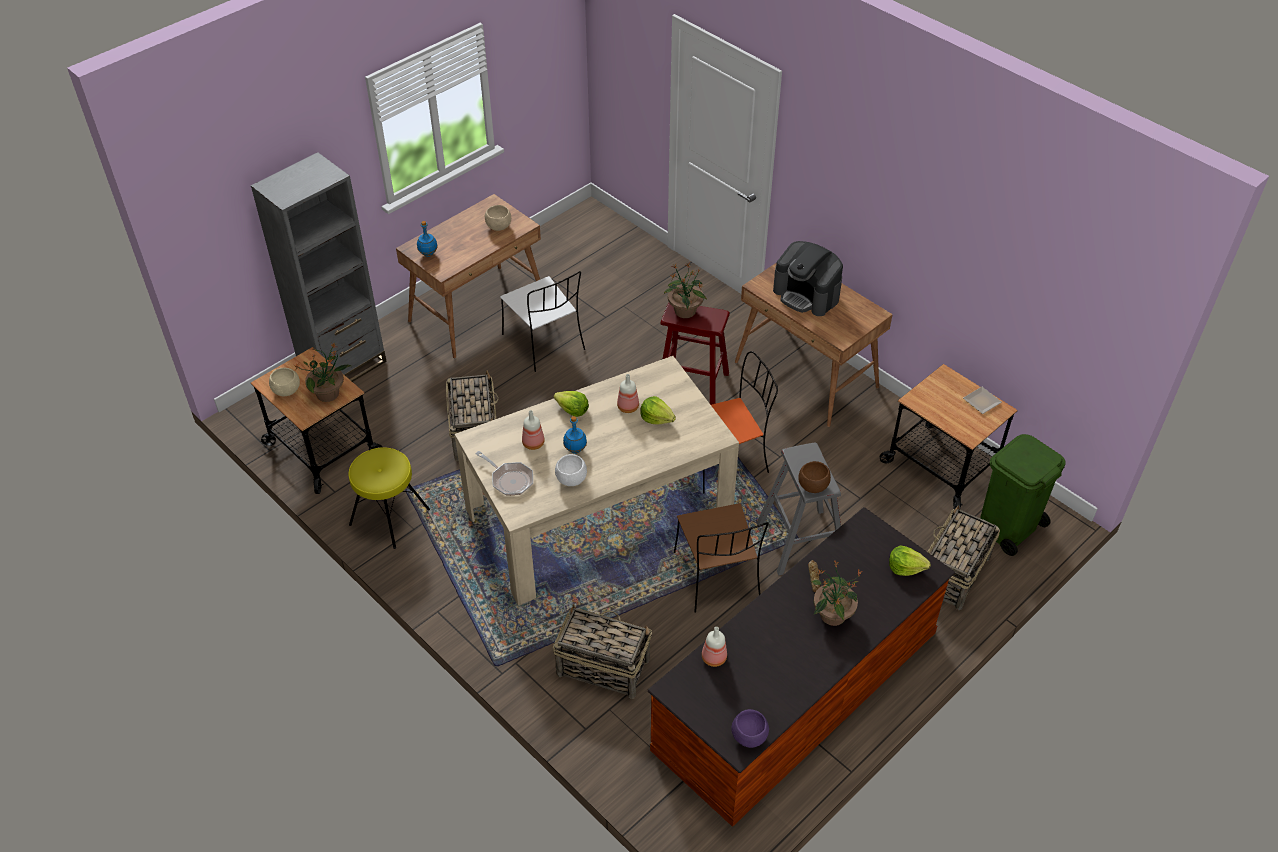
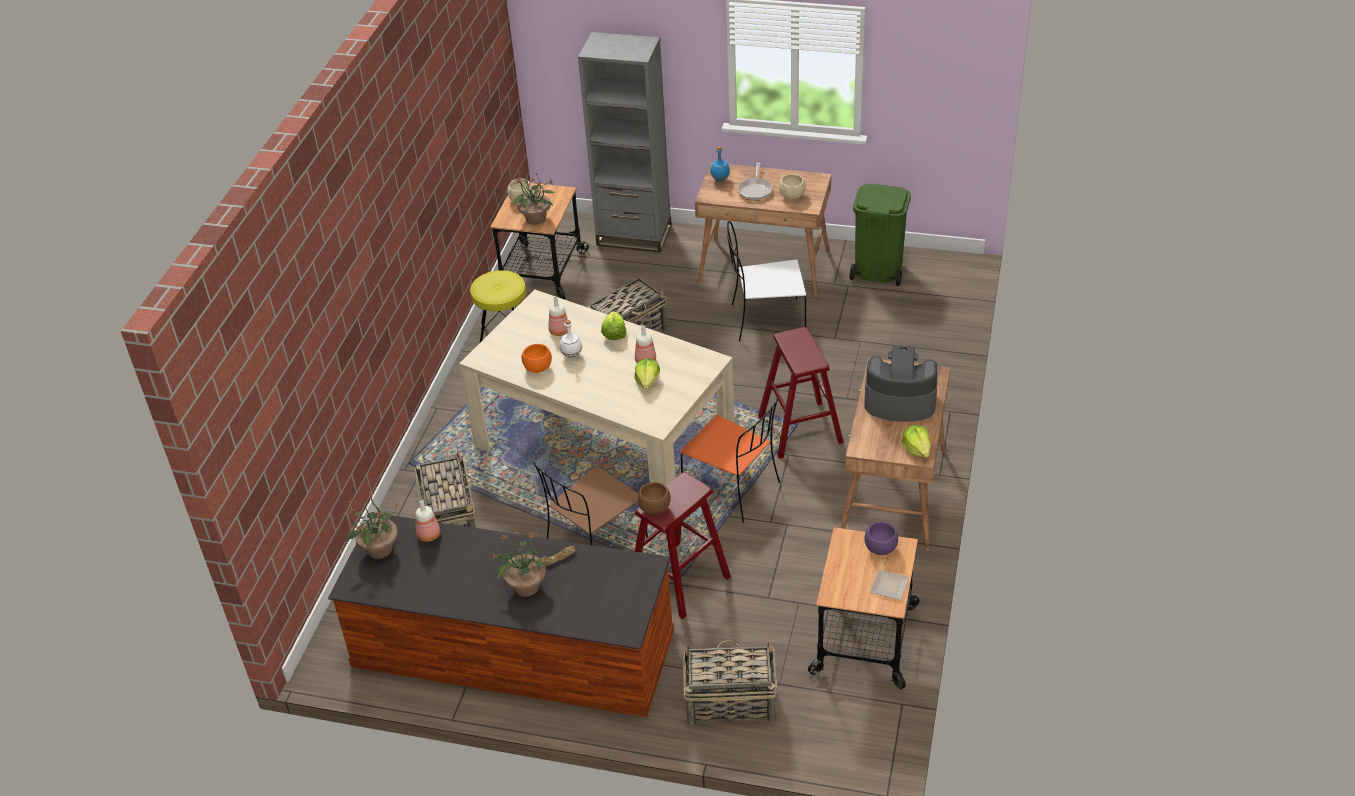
camera: 60 degrees right, 5 degrees down
frying pan [475,451,533,495] -> frying pan moved to [738,163,772,200]
white chair [500,271,585,372] -> white chair turned 60 degrees clockwise [727,221,806,342]
white bowl [555,454,587,486] -> orange bowl [521,344,552,373]
blue bottle [563,416,587,454] -> white bottle [560,320,582,358]
potted plant [664,263,707,318] -> potted plant moved to [344,492,398,559]
purple bowl [731,709,769,748] -> purple bowl moved to [864,522,898,555]
grey stool [757,443,841,576] -> red stool [634,472,731,619]
coffee machine [773,241,843,316] -> coffee machine turned 90 degrees clockwise [864,346,938,422]
lettuce [889,545,931,576] -> lettuce moved to [901,425,931,458]
green trash can [980,434,1066,556] -> green trash can moved to [850,184,911,286]

